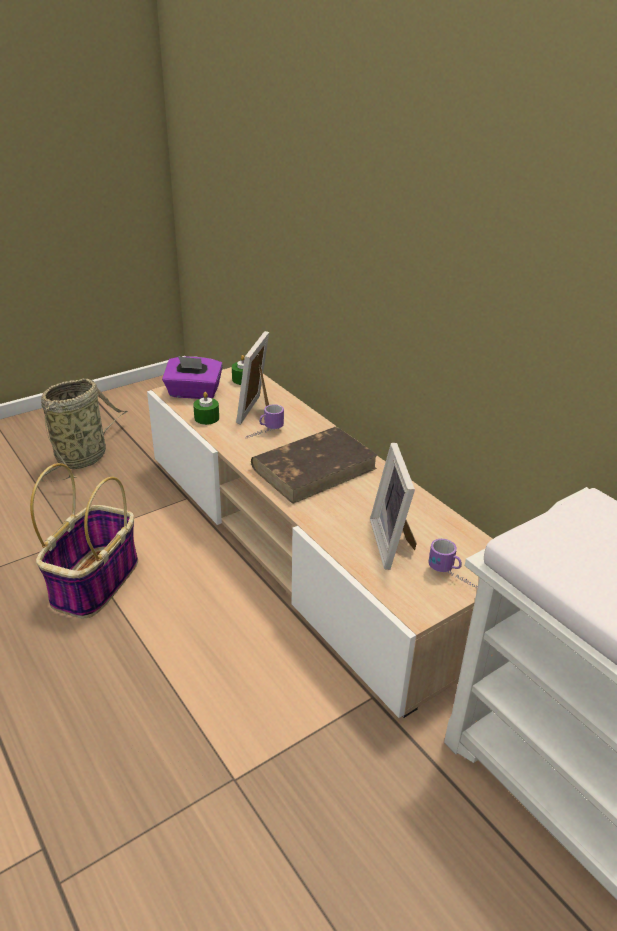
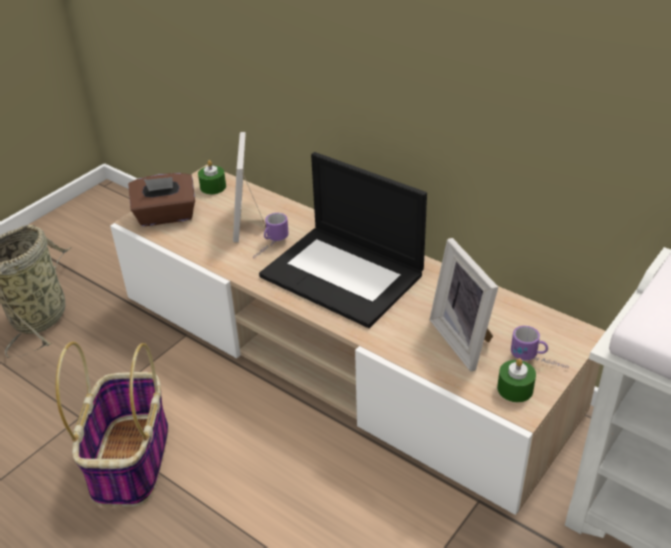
camera: 15 degrees left, 5 degrees up
purple tissue box [162,356,223,399] -> brown tissue box [128,173,195,226]
green candle [193,392,219,425] -> green candle moved to [497,358,536,402]
brown book [251,427,378,504] -> laptop [259,152,427,328]

